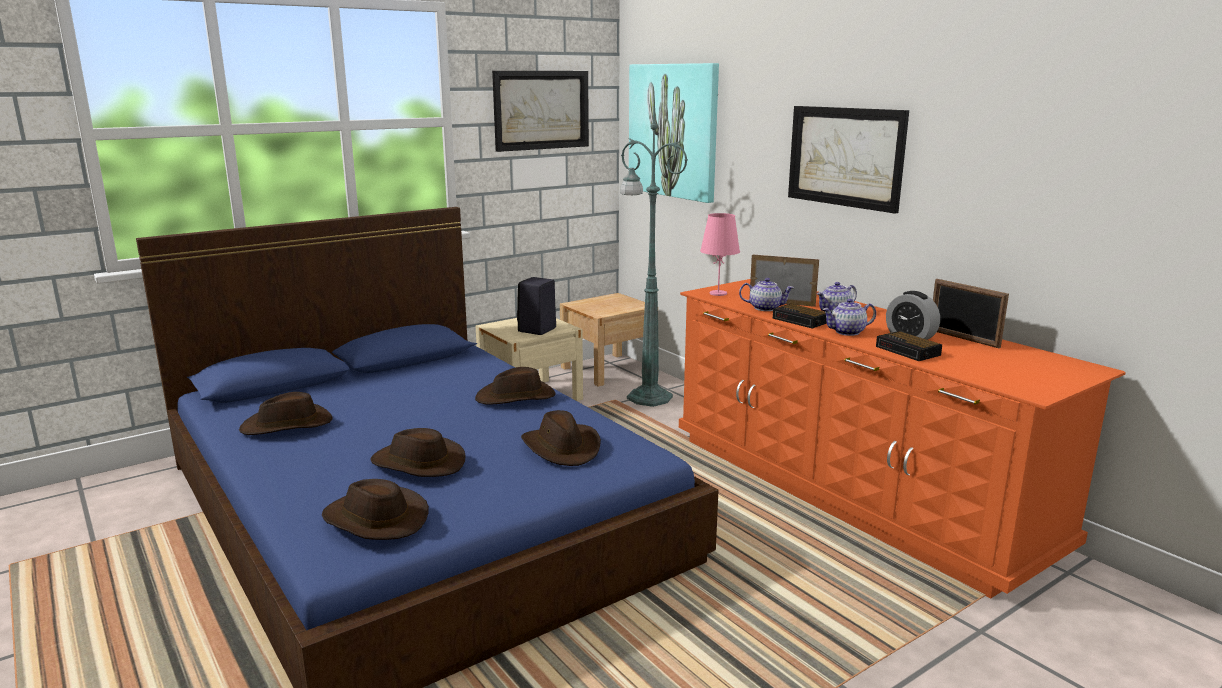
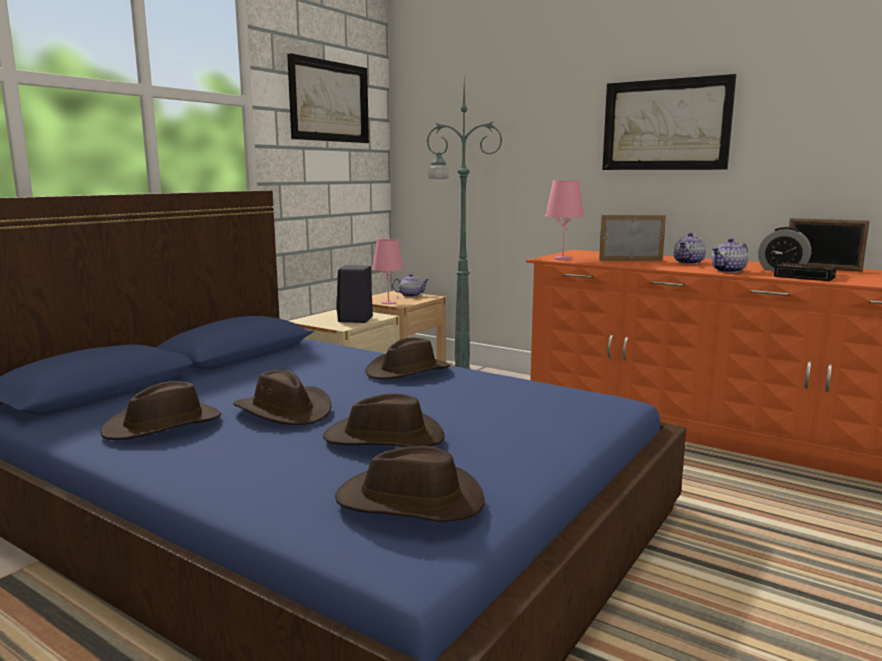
camera: 20 degrees left, 5 degrees down
brown hat [521,410,601,466] -> brown hat moved to [233,370,332,425]
picture [629,63,719,203] -> none
teapot [739,278,794,311] -> teapot moved to [392,274,429,297]
alarm clock [773,304,827,329] -> none
none -> pink table lamp [372,239,404,304]

